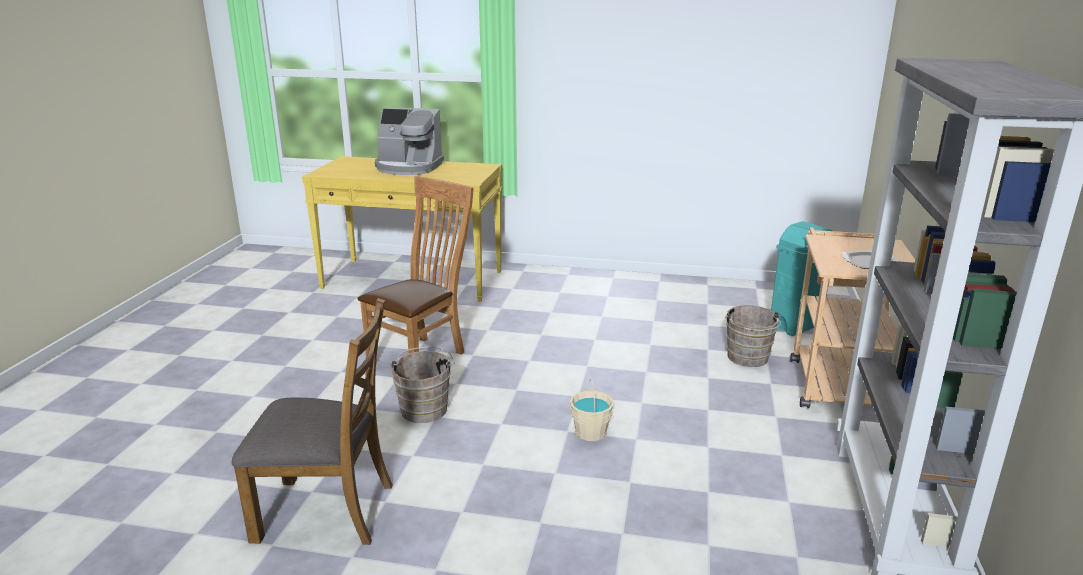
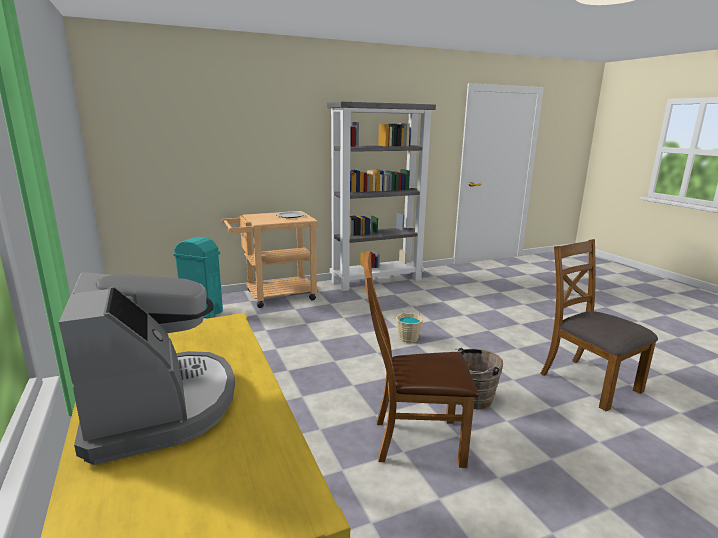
camera: 125 degrees left, 5 degrees down
brown bucket [725,305,781,367] -> none

